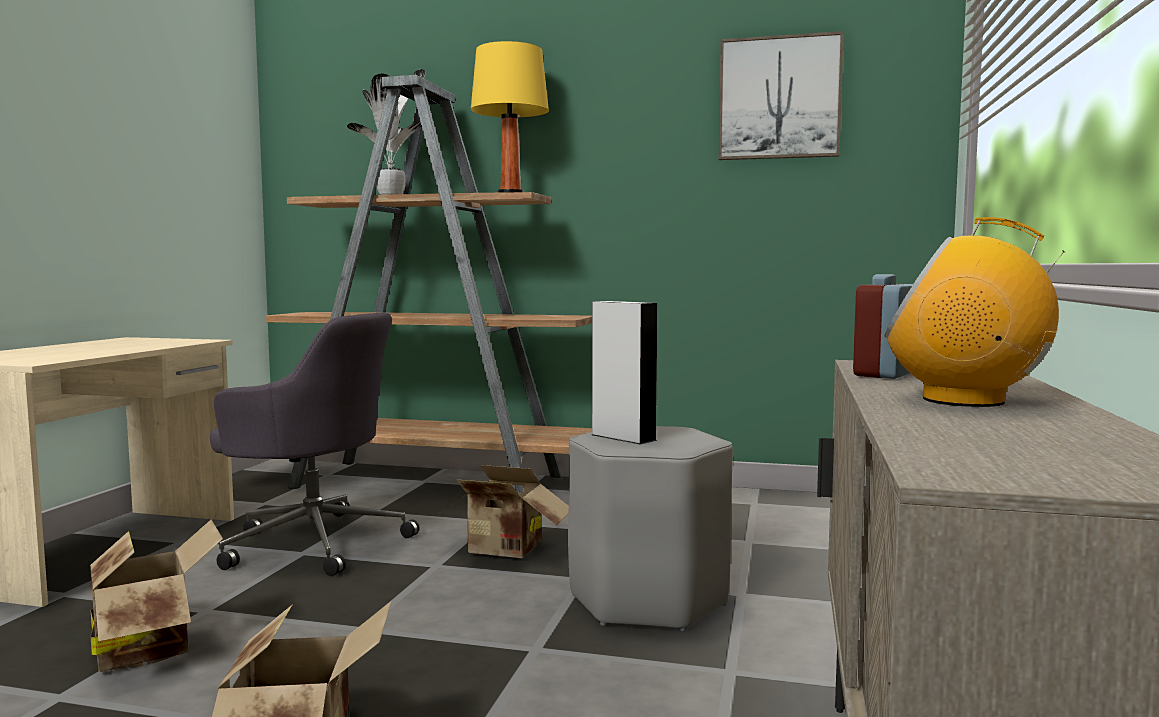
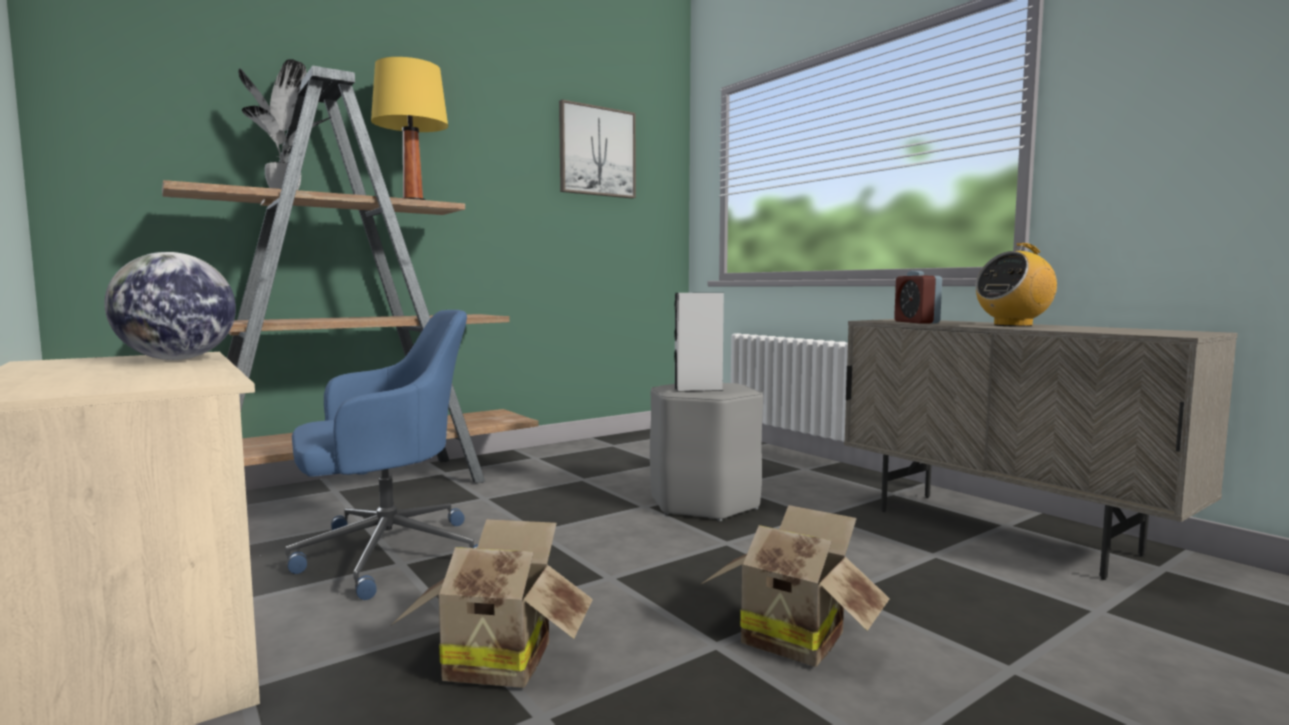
camera: 50 degrees left, 0 degrees up
grey office chair [210,313,420,576] -> blue office chair [285,310,478,600]
cardboard box [437,465,569,558] -> none
none -> globe [104,252,236,360]

